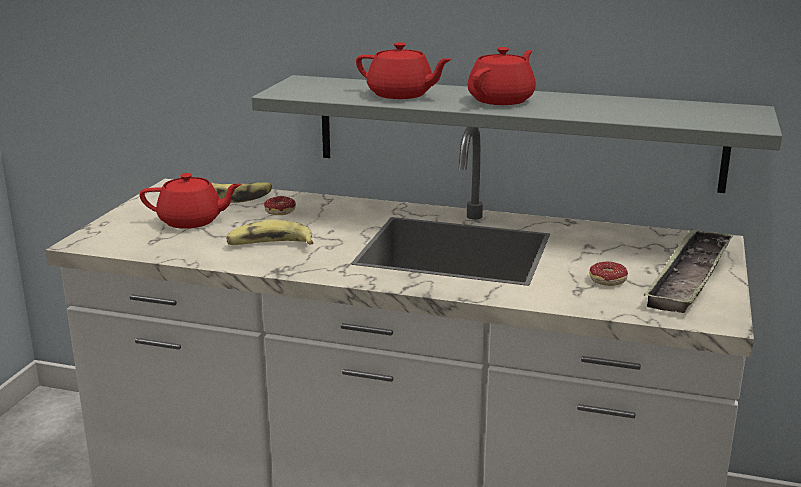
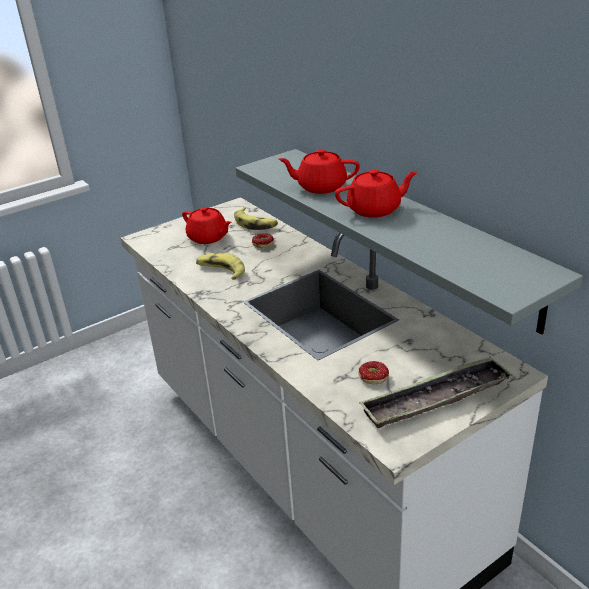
camera: 40 degrees right, 10 degrees up
red teapot [356,42,452,99] -> red teapot turned 120 degrees clockwise [279,149,360,194]

